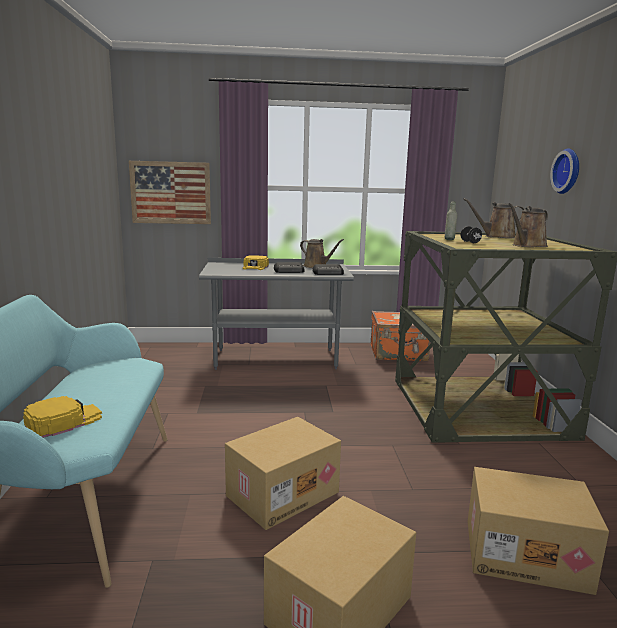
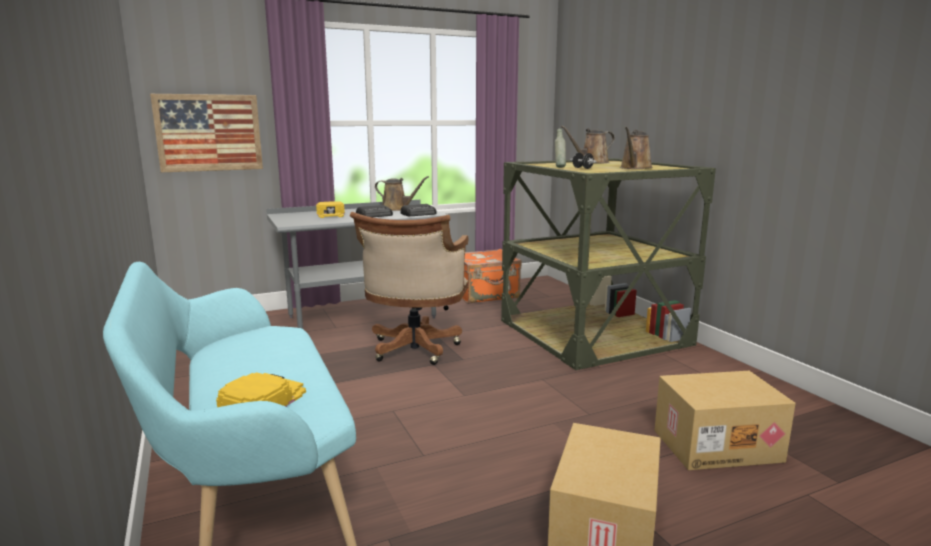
camera: 20 degrees left, 0 degrees up
cardboard box [225,417,341,530] -> none
wall clock [550,148,579,194] -> none
none -> office chair [350,212,468,365]

